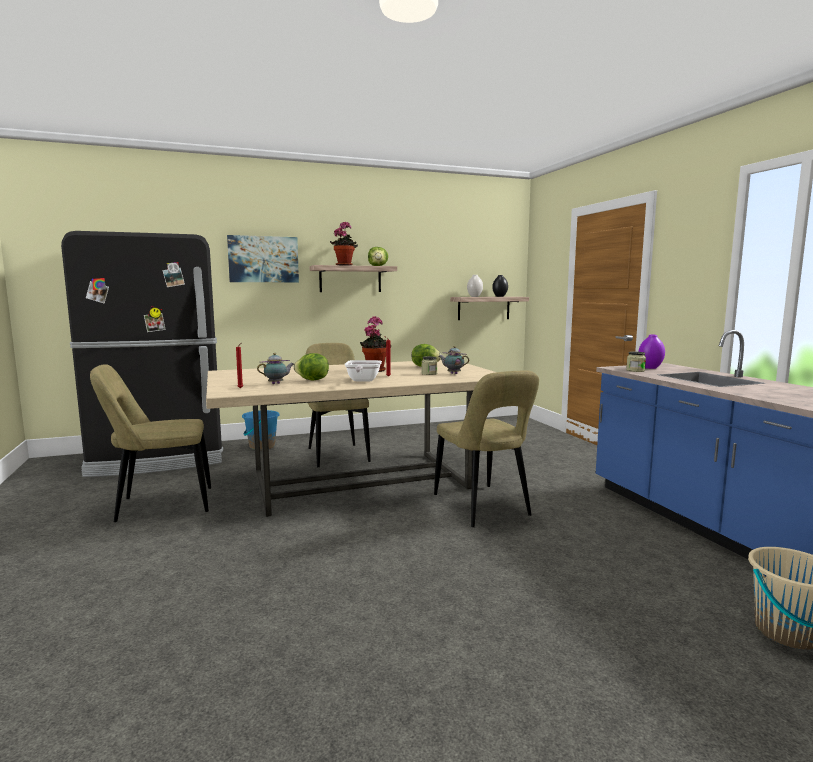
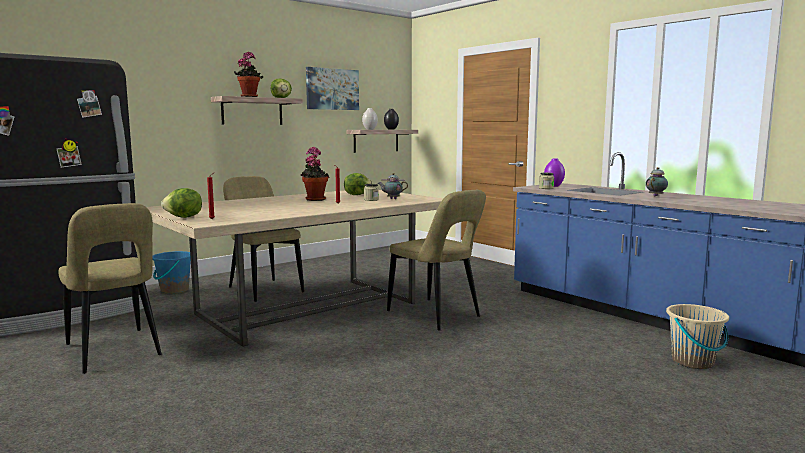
camera: 20 degrees left, 0 degrees up
beige chair [90,364,211,522] -> beige chair turned 90 degrees counterclockwise [59,203,162,374]
picture [227,235,299,282] -> picture moved to [306,67,359,110]
teapot [257,353,294,384] -> teapot moved to [646,167,668,196]
lettuce [293,353,329,381] -> lettuce moved to [161,188,202,218]
frying pan [345,360,382,382] -> none

